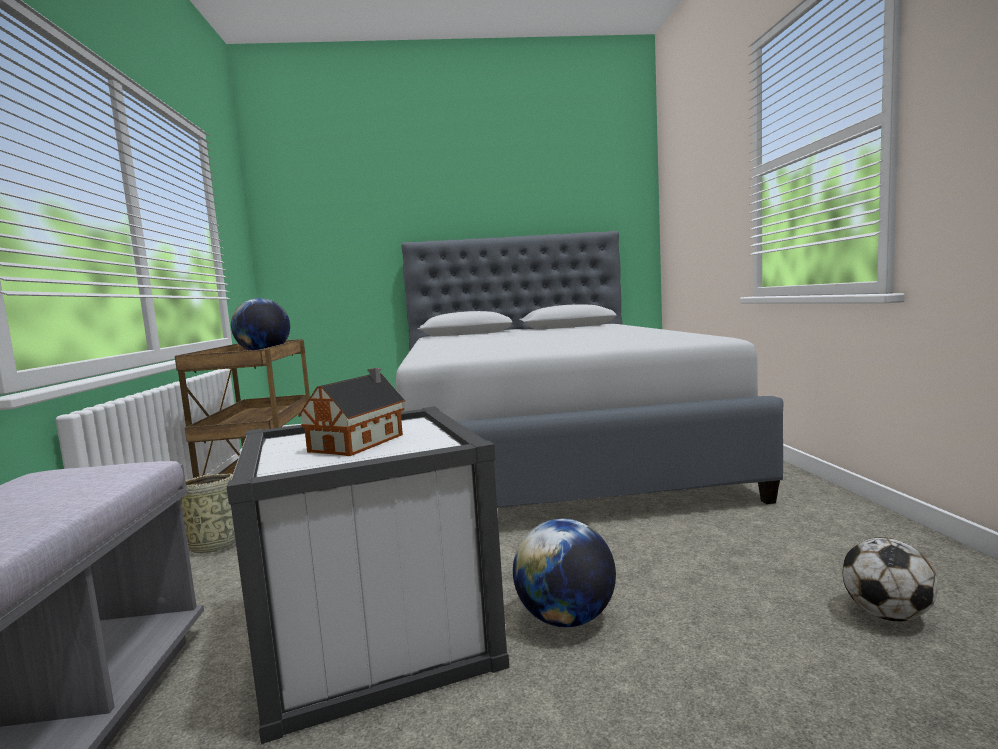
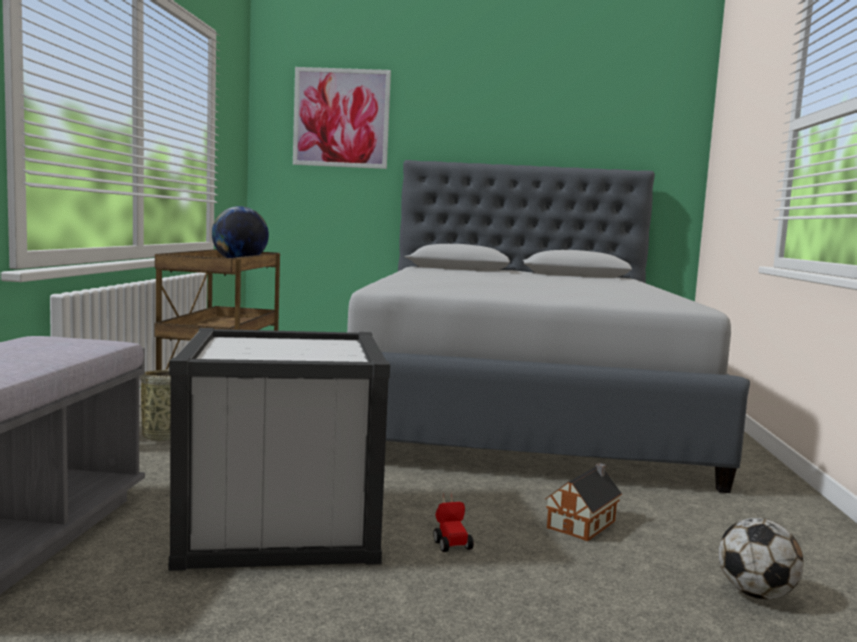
camera: 10 degrees right, 0 degrees up
toy house [298,368,405,456] -> toy house moved to [545,463,622,541]
globe [513,519,616,627] -> toy car [433,493,474,552]
none -> picture [293,67,391,169]

